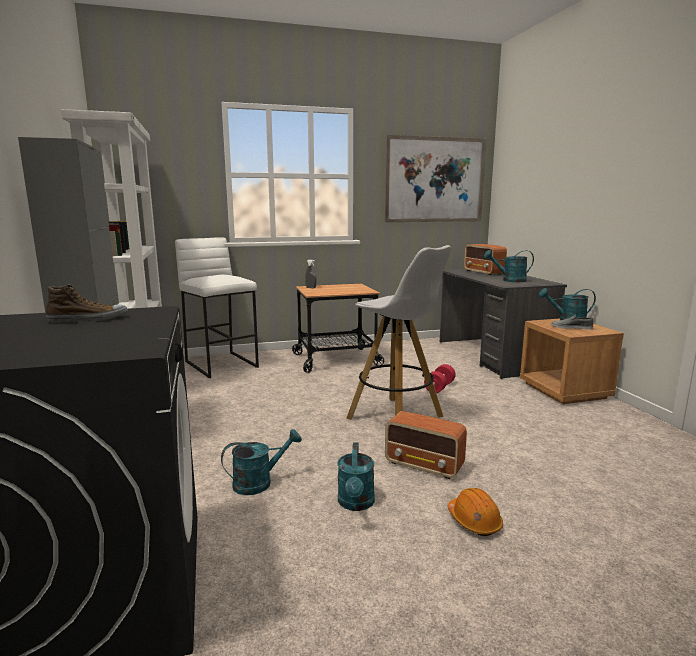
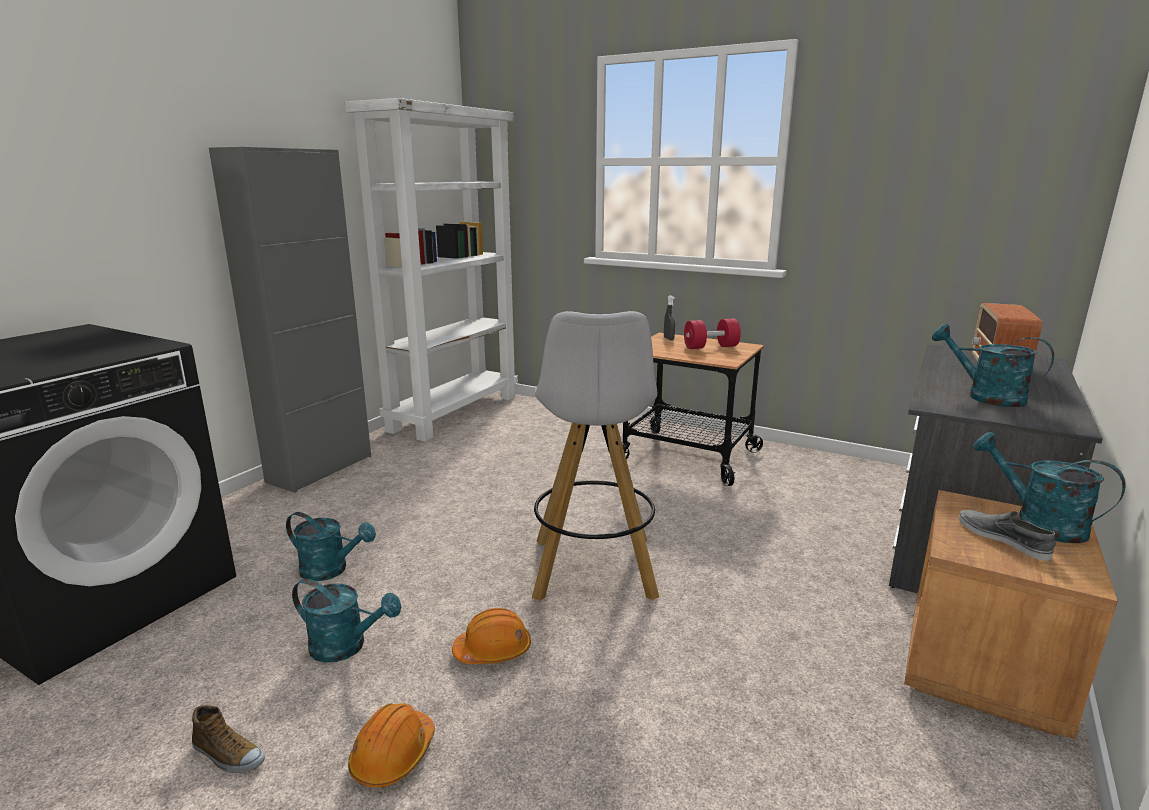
camera: 45 degrees right, 5 degrees up
shoe [46,285,128,322] -> shoe moved to [192,705,265,773]
white stool [175,237,259,378] -> none
turquoise watering can [337,442,375,511] -> turquoise watering can turned 120 degrees counterclockwise [292,579,401,663]
picture [385,135,486,222] -> none
radio [385,411,467,479] -> orange hard hat [452,608,531,664]
red dumbbell [424,364,456,393] -> red dumbbell moved to [684,318,741,349]

